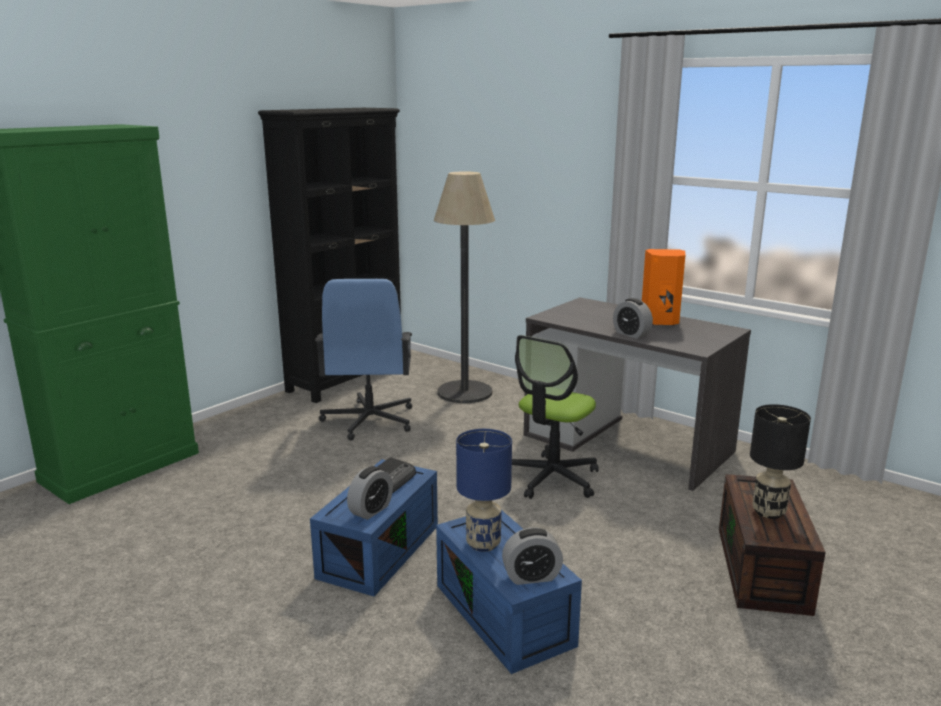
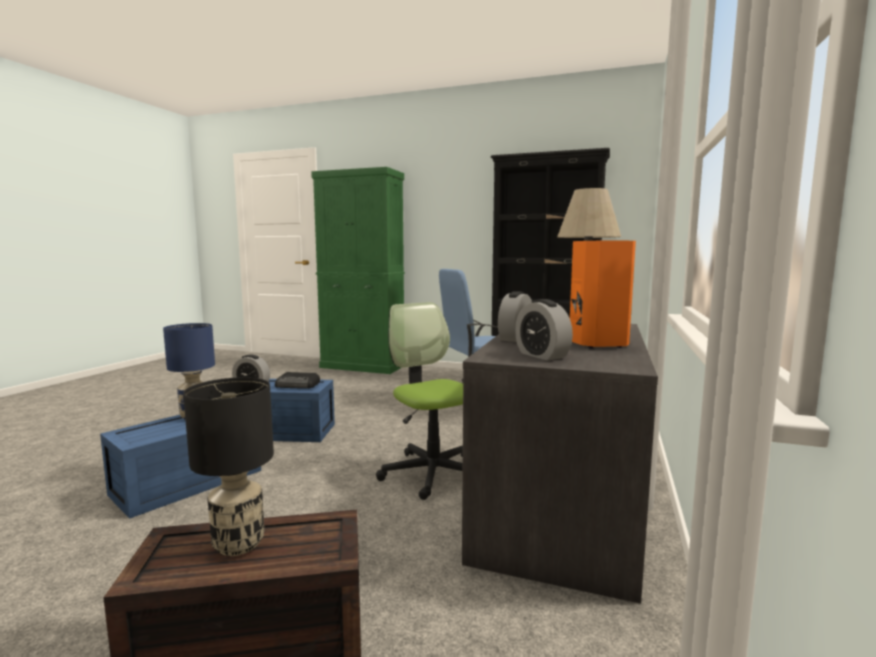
camera: 70 degrees right, 10 degrees down
alarm clock [502,527,563,585] -> alarm clock moved to [515,299,573,360]
office chair [512,335,598,499] -> office chair turned 45 degrees clockwise [376,302,463,500]

